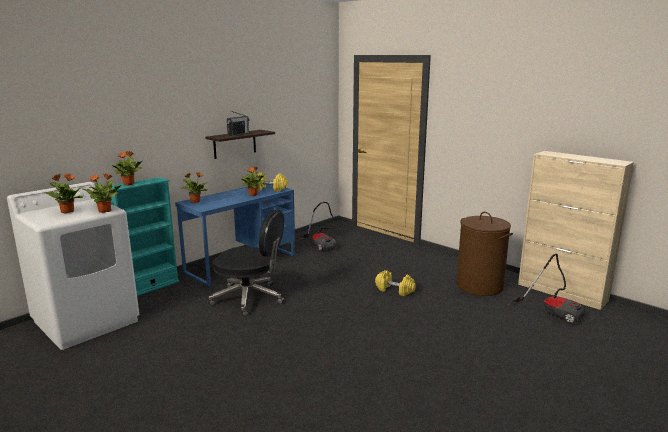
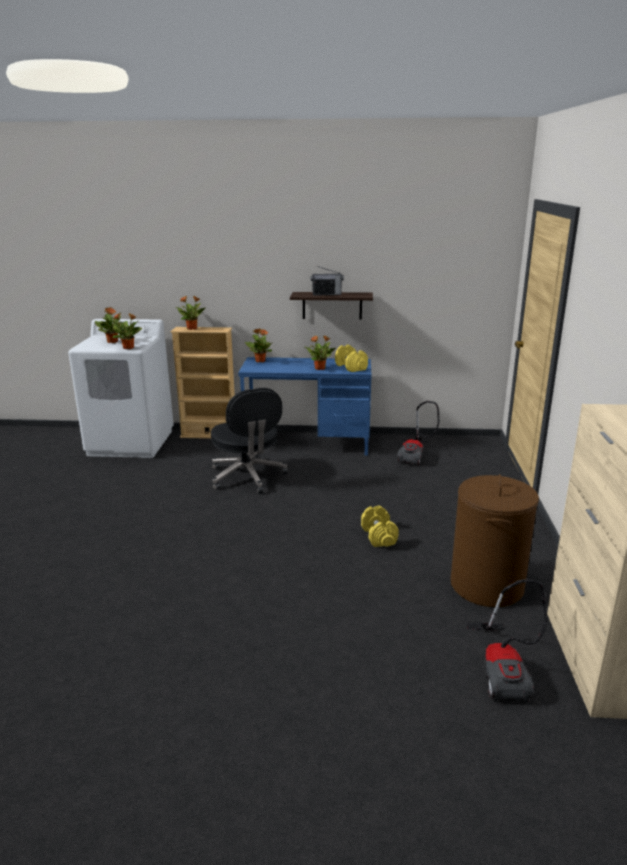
camera: 50 degrees right, 5 degrees up
turquoise bookcase [110,177,180,296] -> beige bookcase [171,327,235,439]

